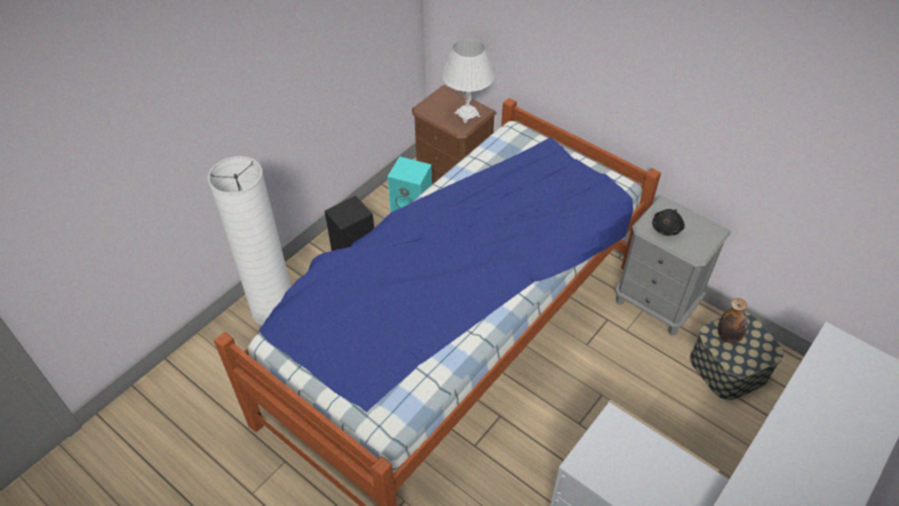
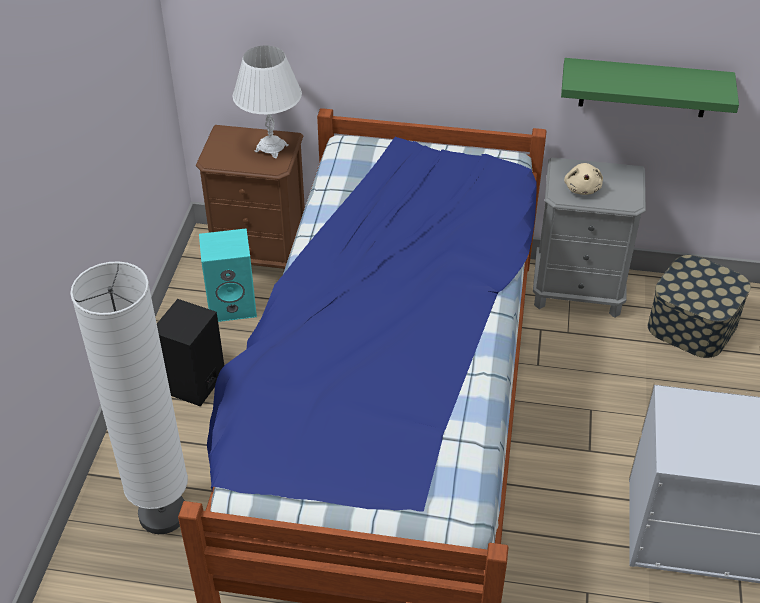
camera: 30 degrees left, 5 degrees down
black plush toy [652,209,685,236] -> beige plush toy [564,163,603,195]
bottle [718,298,748,343] -> none
none -> green shelf [561,58,739,117]

